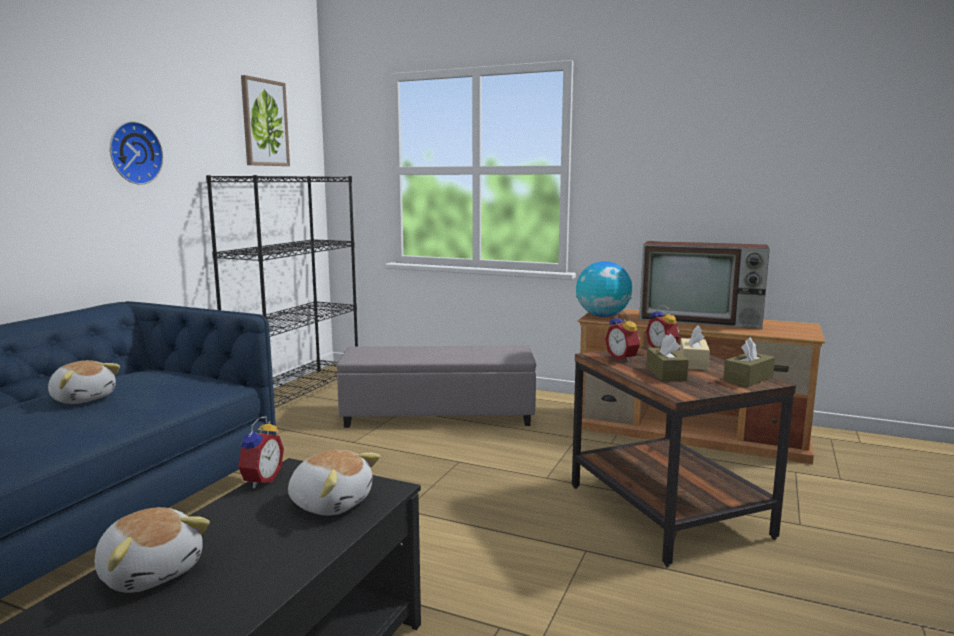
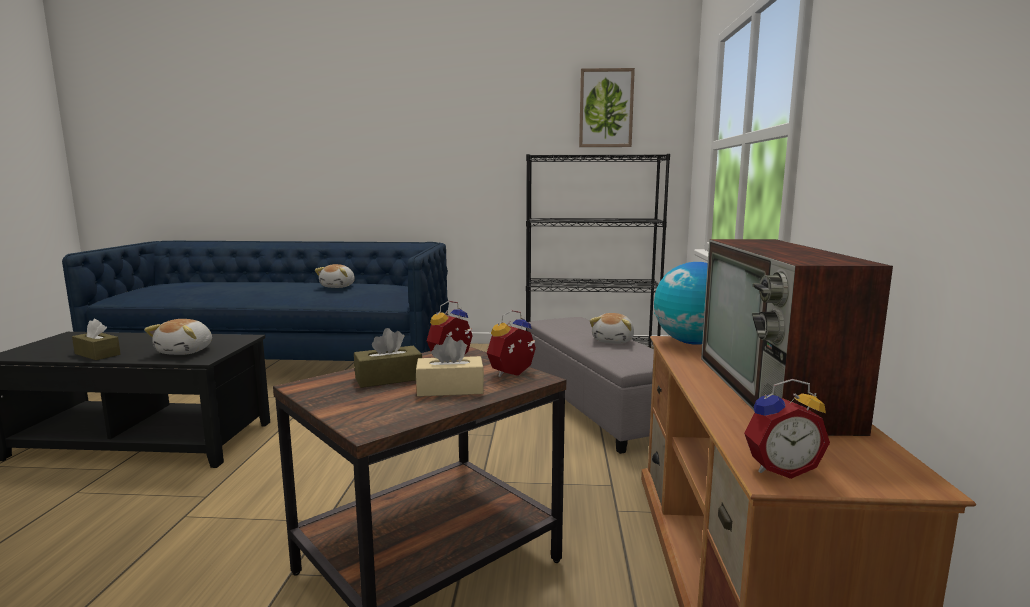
camera: 70 degrees right, 0 degrees up
plush toy [94,507,210,593] -> plush toy moved to [590,313,634,344]
wall clock [110,121,163,185] -> none
alarm clock [236,417,284,488] -> alarm clock moved to [744,379,830,479]
brown tissue box [723,337,775,387] -> brown tissue box moved to [72,319,121,360]

